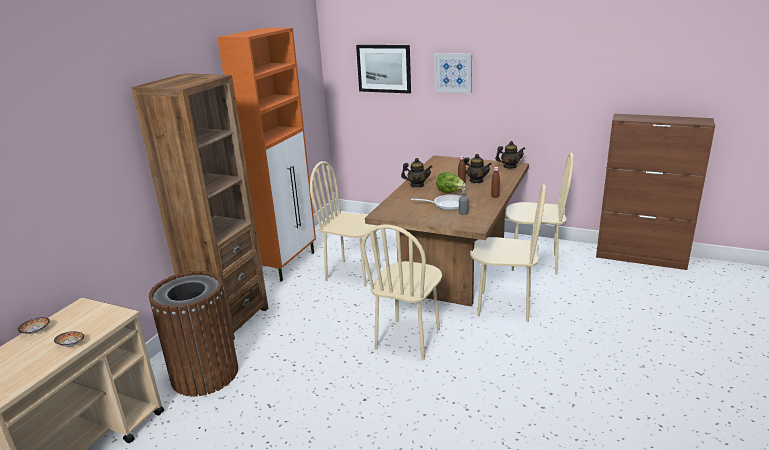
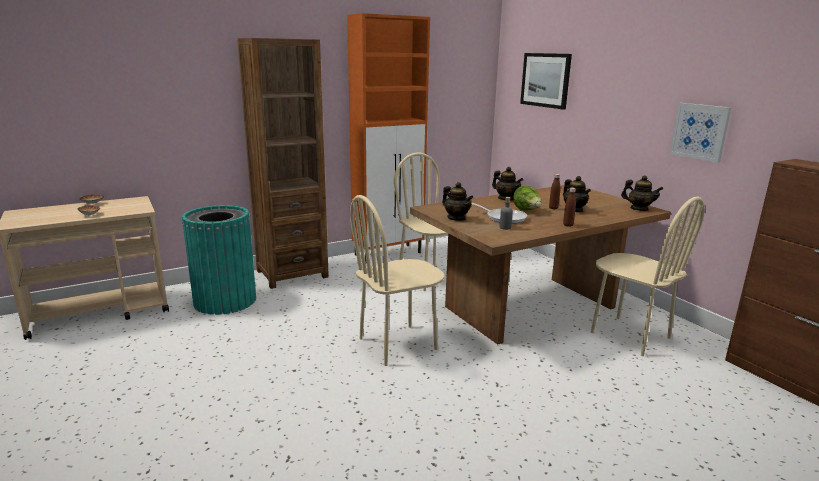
camera: 35 degrees right, 5 degrees down
brown trash can [149,271,238,396] -> turquoise trash can [182,205,256,315]
picture [435,53,472,93] -> picture moved to [670,103,731,163]
beige chair [470,184,546,322] -> none
none -> teapot [442,182,473,221]

